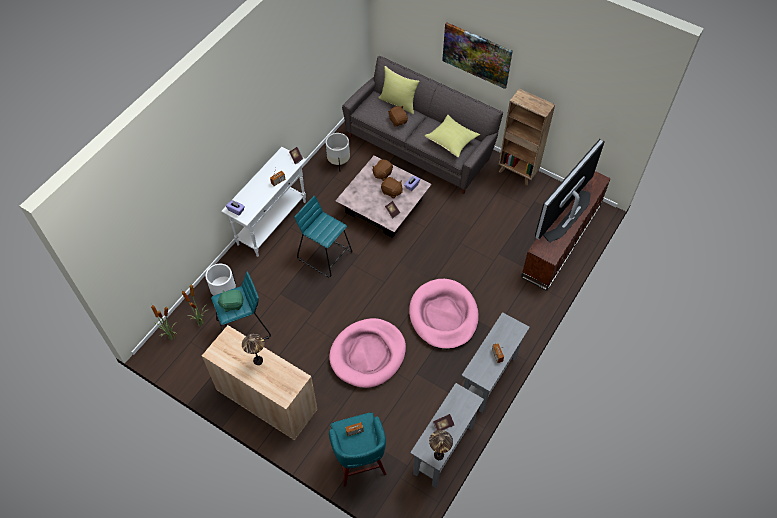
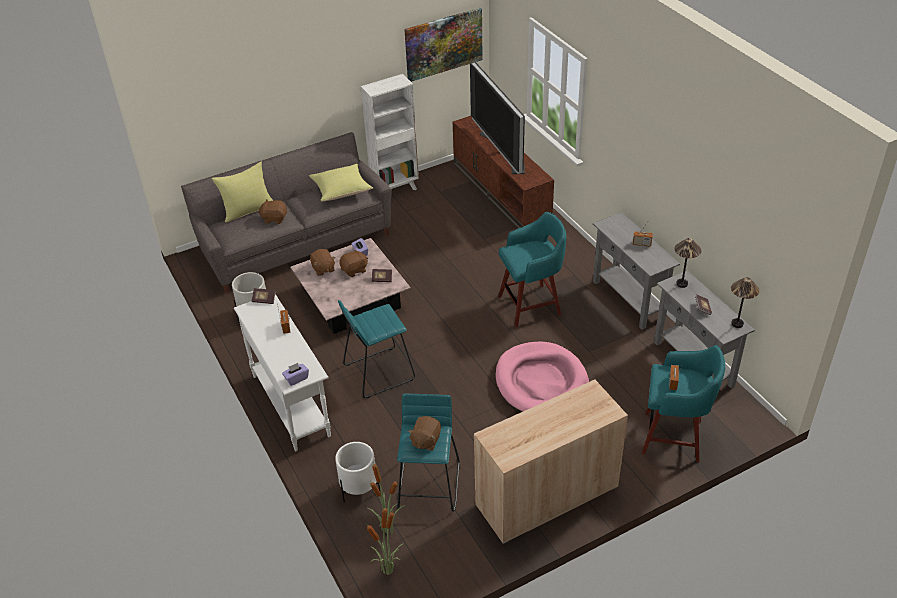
camera: 60 degrees left, 15 degrees down
green plush toy [217,290,244,312] -> brown plush toy [408,416,441,451]
table lamp [242,334,265,365] -> table lamp moved to [674,238,701,288]
pink dog bed [409,279,479,349] -> turquoise stool [498,212,566,327]
picture [442,22,513,89] -> picture moved to [404,8,483,82]
brown bookcase [499,89,555,185] -> white bookcase [361,74,419,190]

